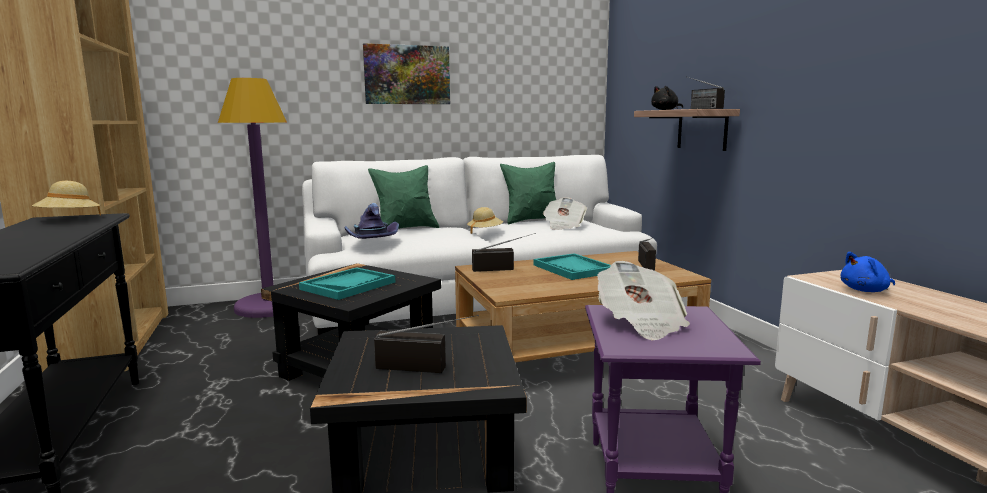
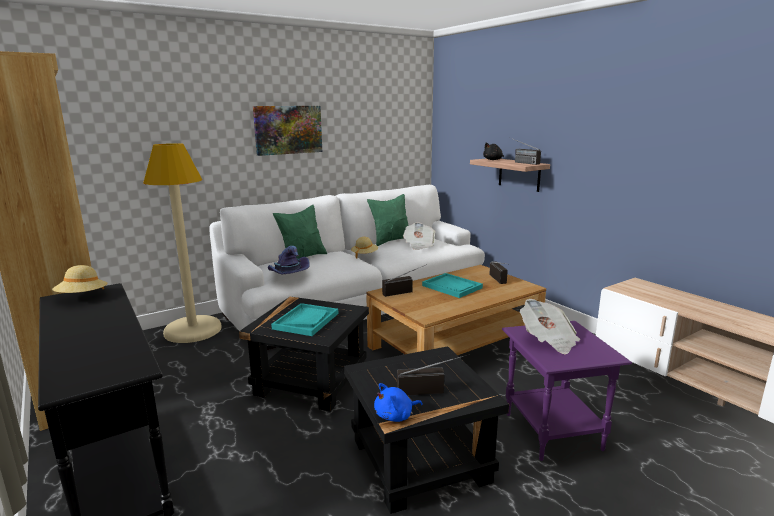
camera: 15 degrees left, 5 degrees up
purple floor lamp [218,78,287,318] -> beige floor lamp [143,143,222,343]
blue plush toy [841,252,895,292] -> blue plush toy moved to [374,383,423,422]

